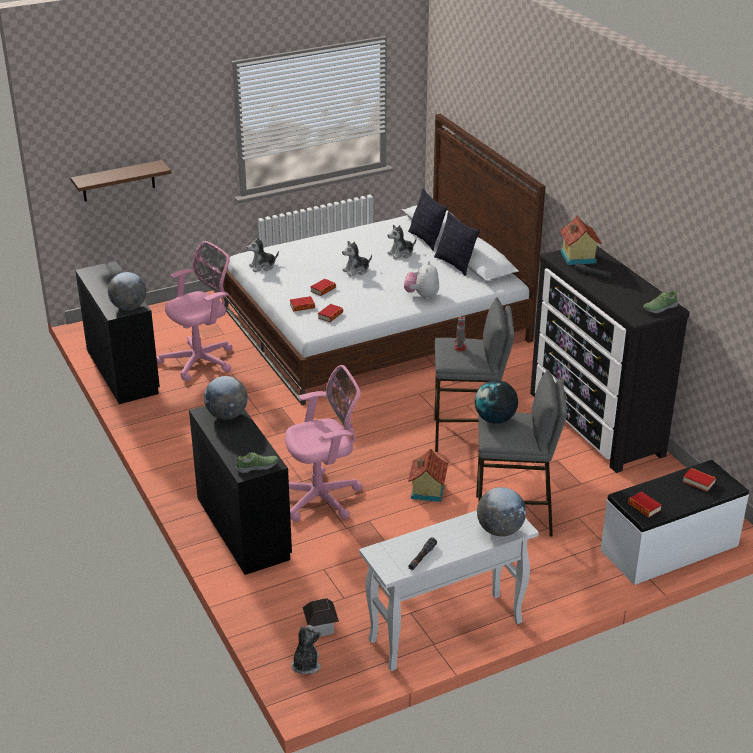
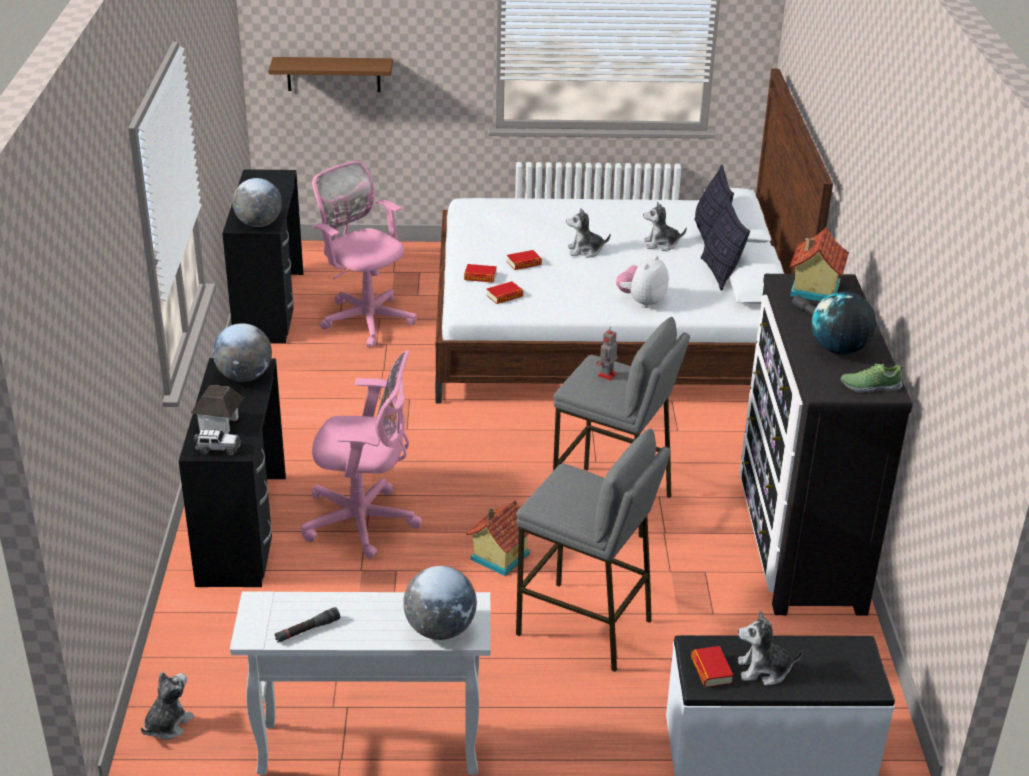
camera: 25 degrees right, 0 degrees up
pink office chair [157,241,232,381] -> pink office chair turned 120 degrees counterclockwise [312,161,417,347]
shoe [236,452,278,473] -> toy car [194,429,241,455]
plush toy [247,237,279,272] -> plush toy moved to [738,610,803,686]
toy house [302,598,339,637] -> toy house moved to [191,385,244,434]
globe [475,380,518,424] -> globe moved to [811,291,876,355]
book [683,468,716,492] -> none

